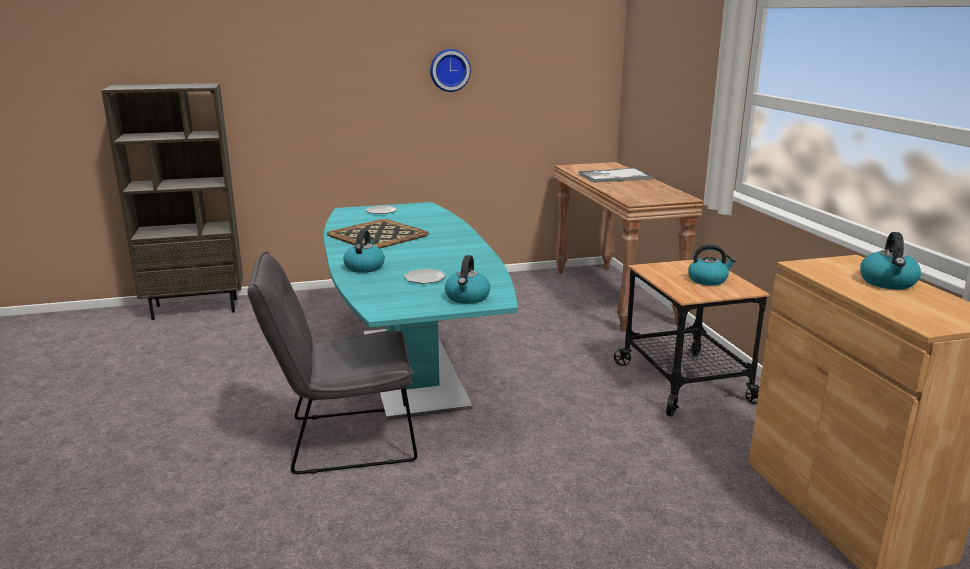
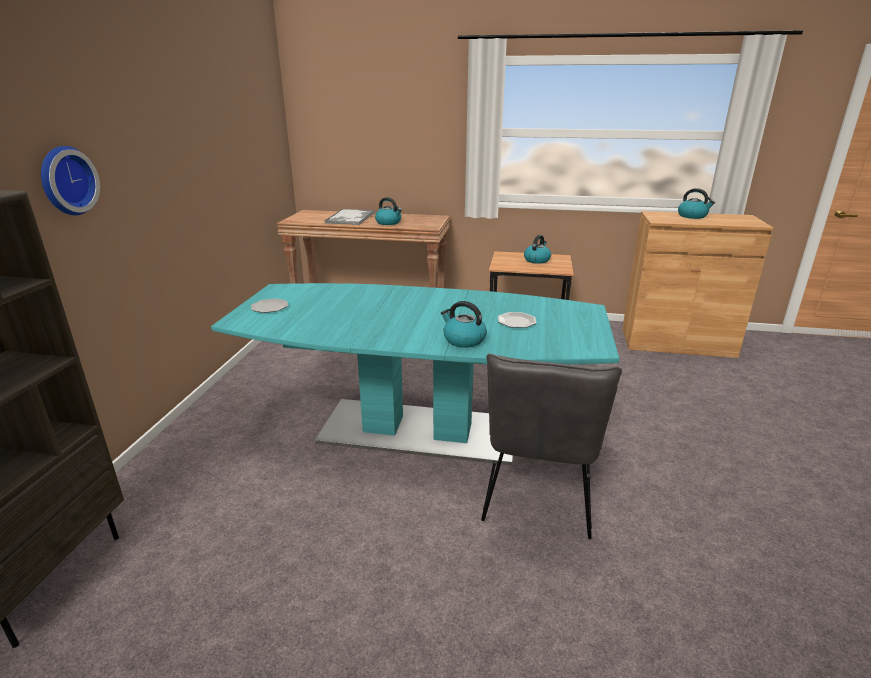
camera: 65 degrees left, 5 degrees up
tray [327,219,429,249] -> none
wall clock [430,49,471,92] -> wall clock moved to [41,146,100,215]
kettle [445,255,490,304] -> kettle moved to [375,197,402,225]

